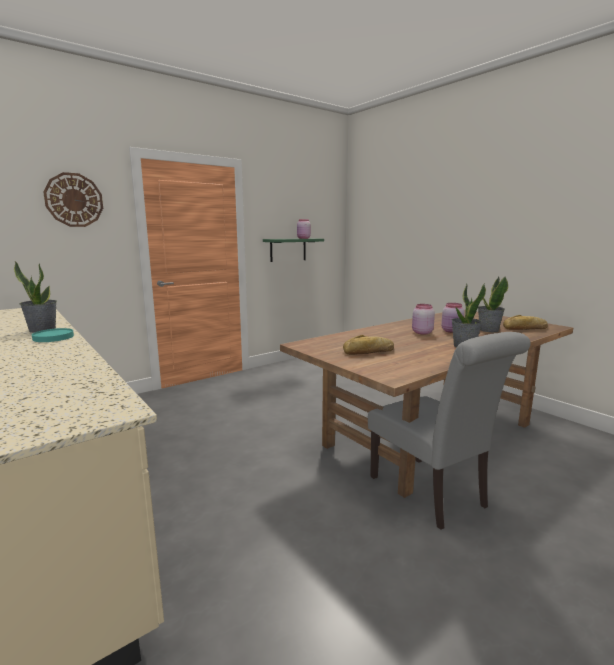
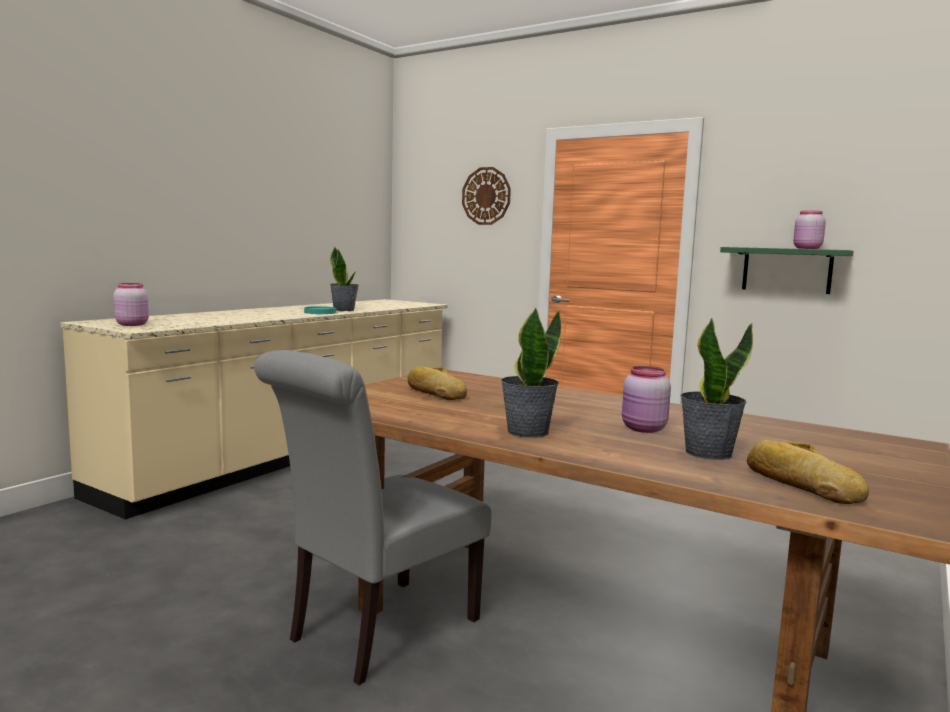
camera: 70 degrees right, 5 degrees down
pink jar [412,304,435,335] -> pink jar moved to [113,283,149,326]

